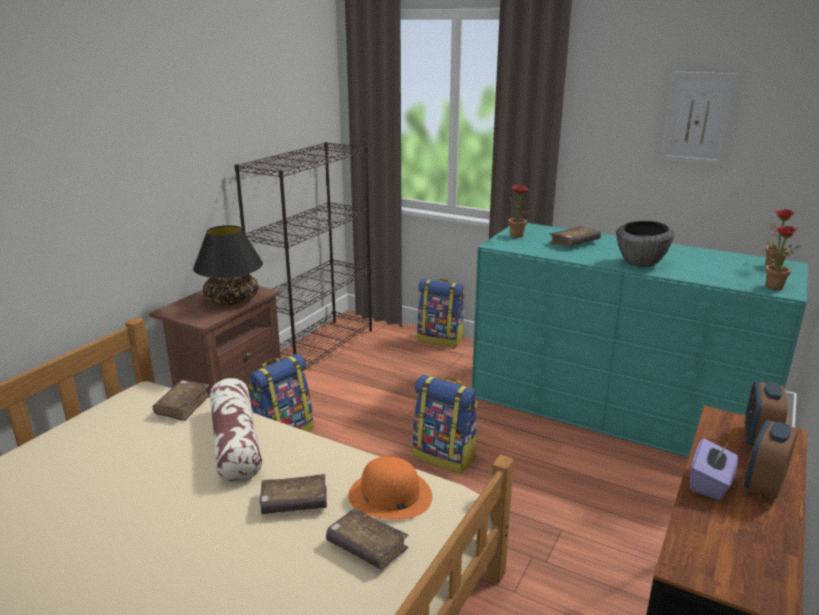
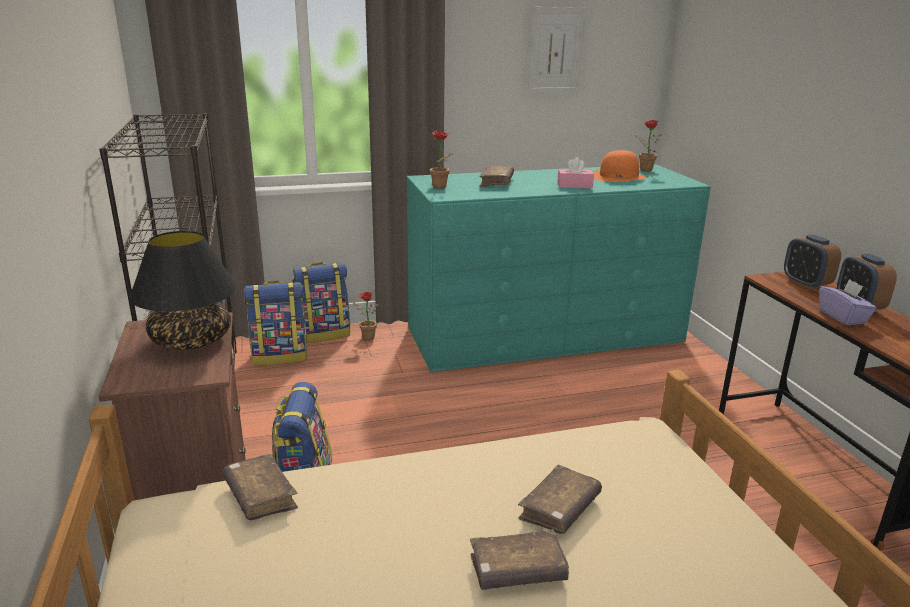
camera: 45 degrees left, 0 degrees up
pillow [210,378,262,483] -> none
brown book [326,508,409,570] -> brown book moved to [470,529,569,590]
orange hat [348,456,432,520] -> orange hat moved to [593,150,647,182]
backpack [412,375,478,474] -> backpack moved to [244,280,307,366]
bowl [616,221,674,267] -> pink tissue box [557,157,594,188]
potted plant [765,226,802,290] -> potted plant moved to [353,292,379,340]

